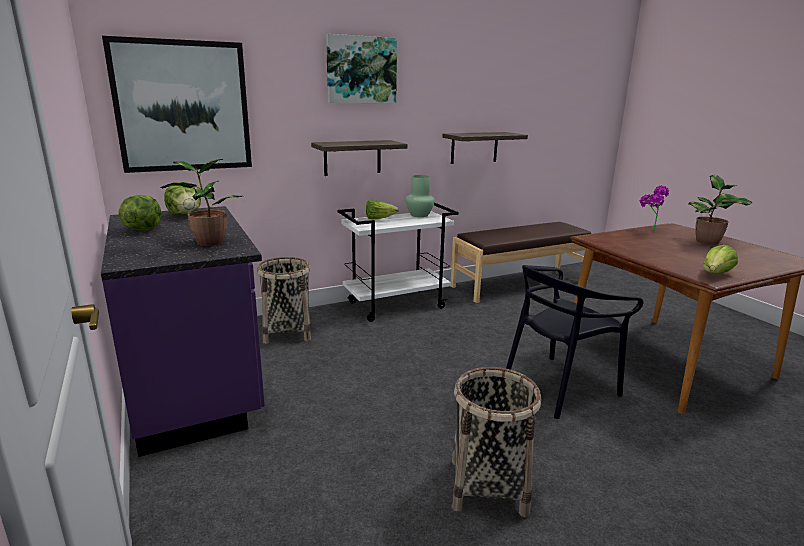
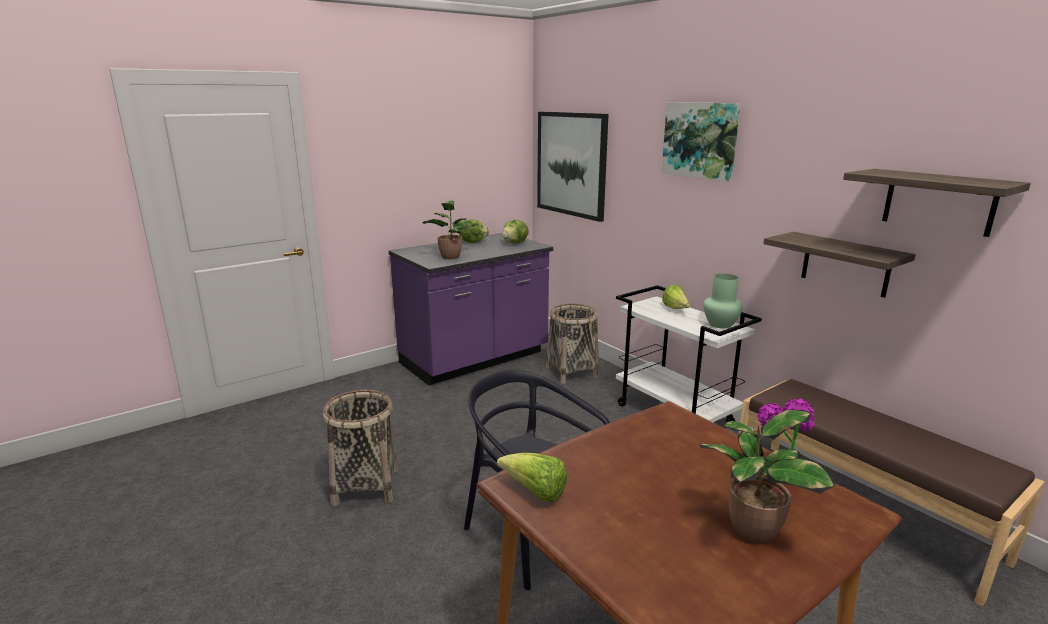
camera: 80 degrees right, 0 degrees up
shelf [311,140,408,176] -> shelf moved to [843,169,1031,237]

